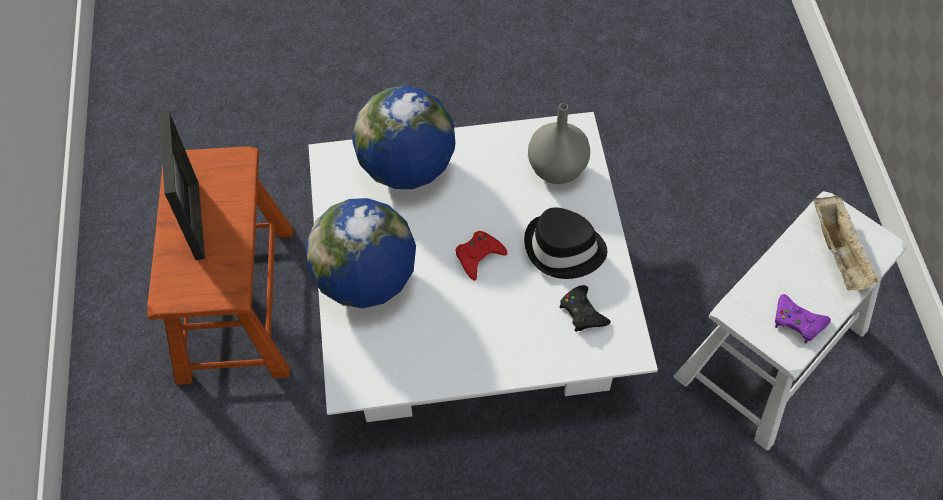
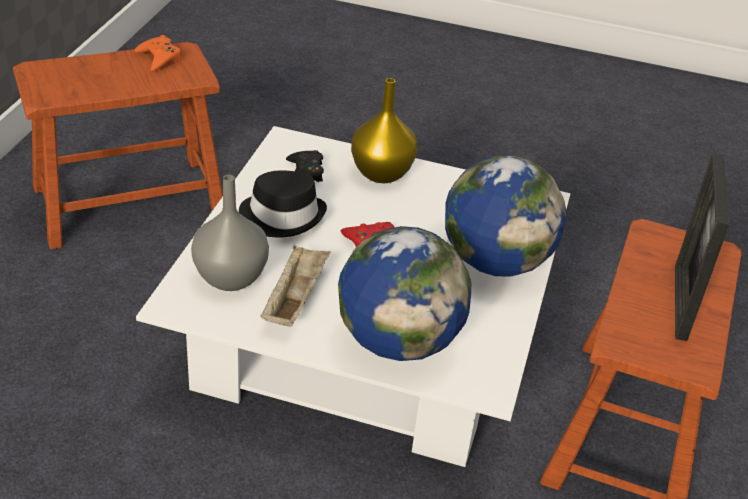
camera: 160 degrees left, 20 degrees down
white stool [674,191,907,450] -> brown stool [13,42,223,249]
purple game controller [775,294,831,343] -> orange game controller [134,35,181,71]
beige tray [813,195,879,291] -> beige tray moved to [260,245,331,327]
none -> yellow vase [351,78,417,183]

